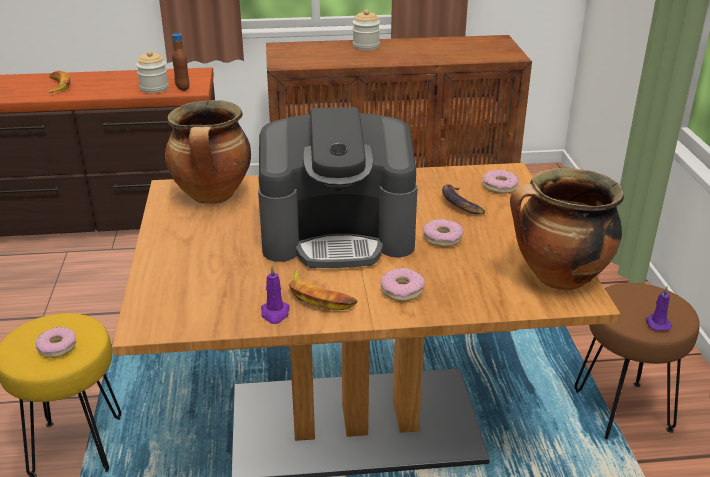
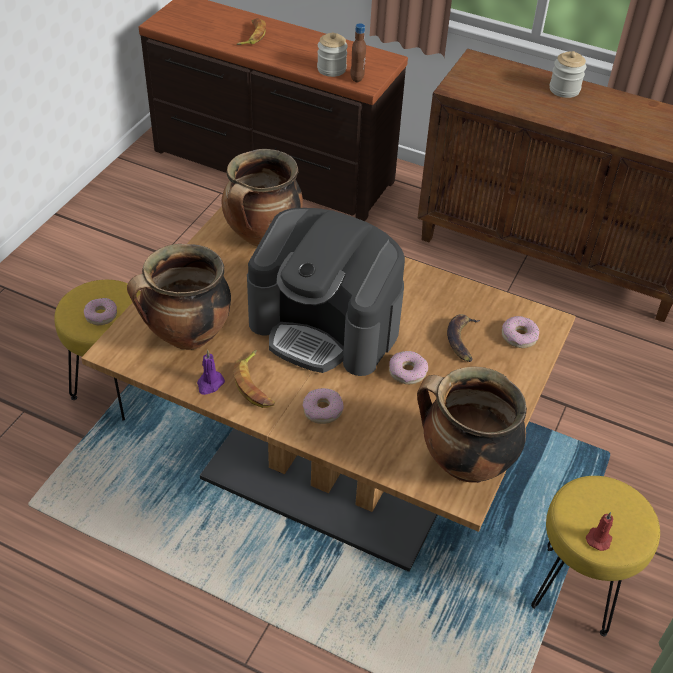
camera: 30 degrees right, 15 degrees up
brown stool [574,283,700,440] -> yellow stool [531,476,660,636]
purple candle [646,286,672,331] -> red candle [586,512,613,551]
none -> cooking pot [127,244,231,350]

